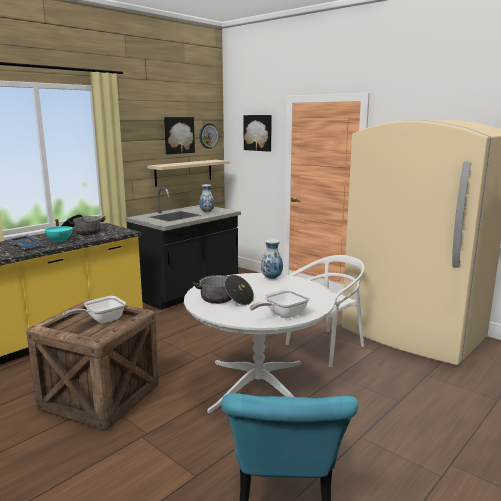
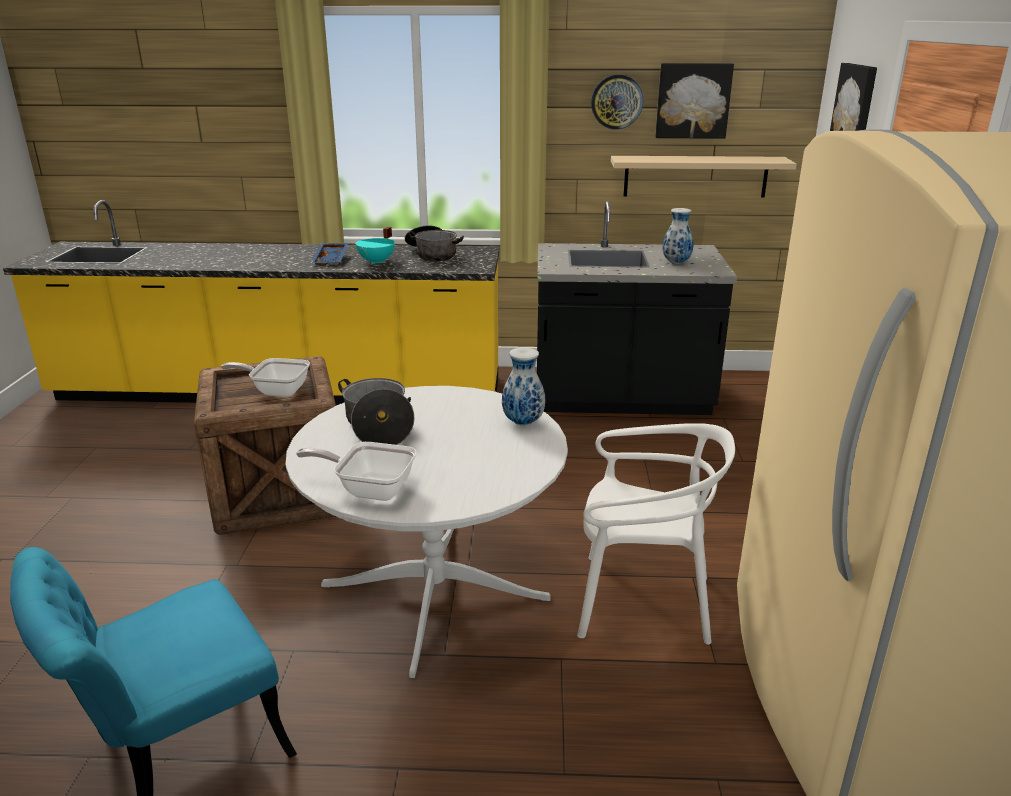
camera: 50 degrees right, 10 degrees up
wall clock [199,123,219,149] -> wall clock moved to [591,74,643,130]

